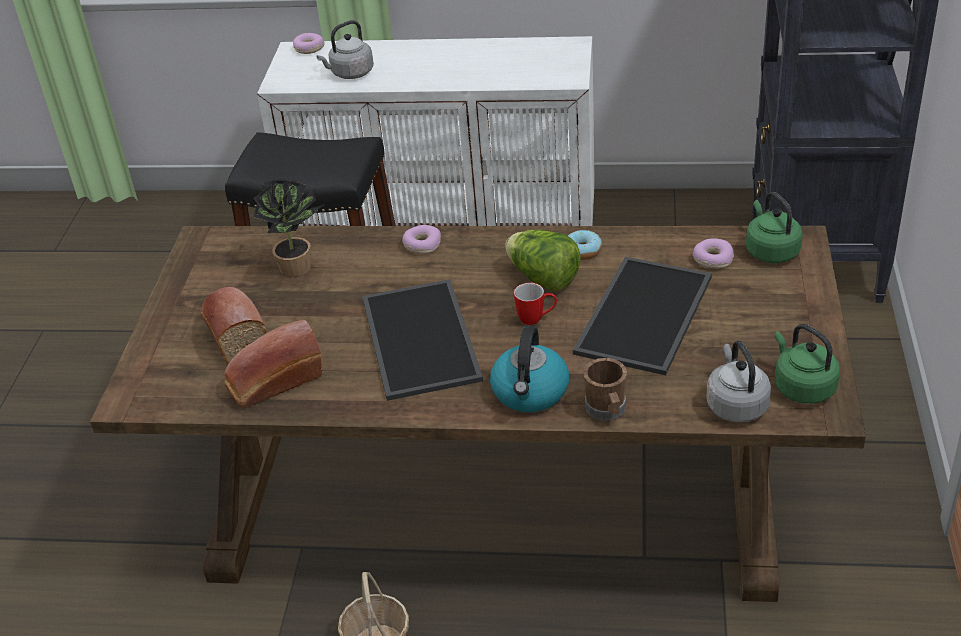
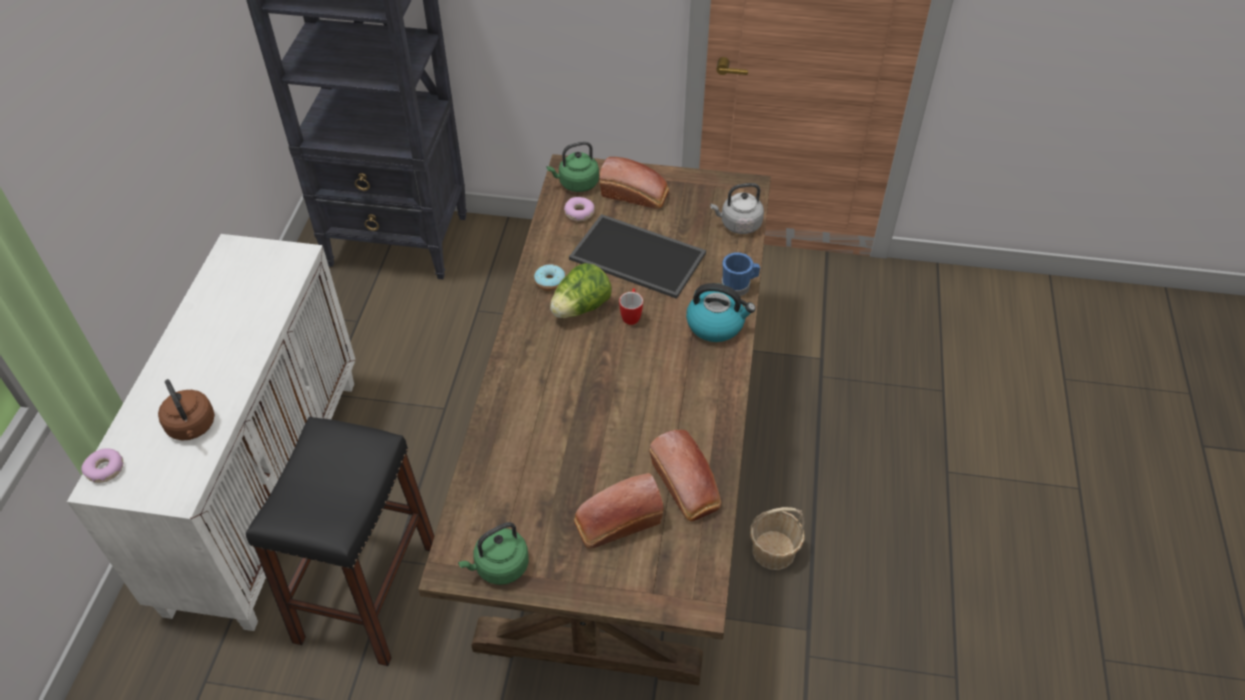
camera: 90 degrees left, 10 degrees up
potted plant [253,178,323,277] -> none
grey kettle [316,20,374,79] -> brown kettle [158,379,215,441]
tray [362,279,483,401] -> none
donut [402,225,441,254] -> none
brown mug [583,358,627,420] -> blue mug [721,253,760,296]
green kettle [774,324,840,404] -> green kettle moved to [458,522,529,585]
none -> bread [600,157,669,209]

